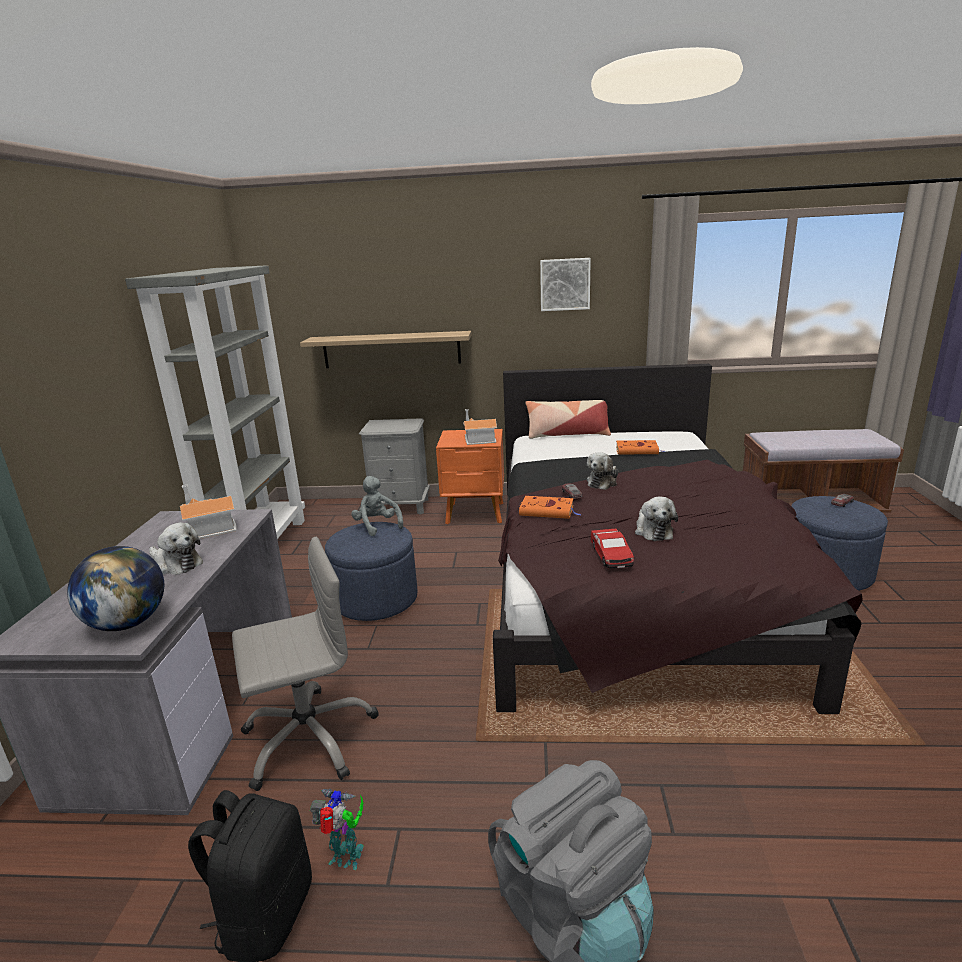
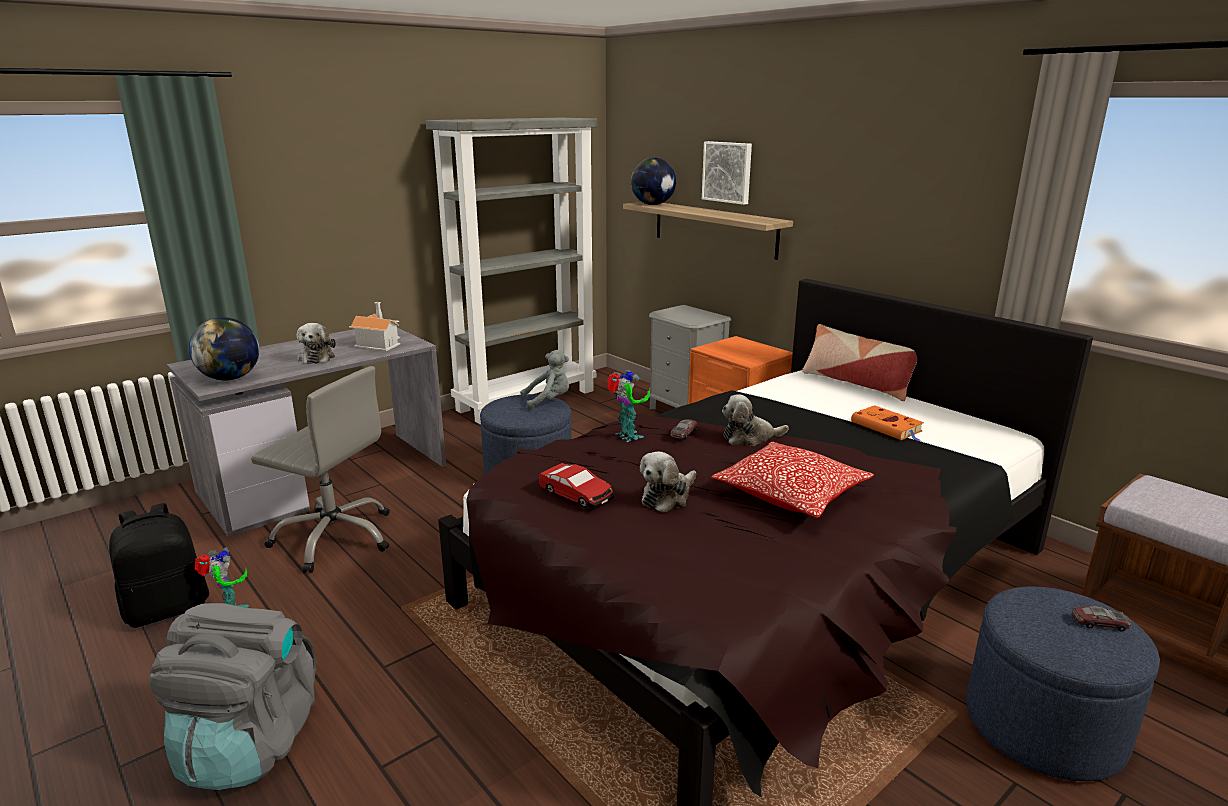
camera: 45 degrees right, 0 degrees up
grey plush toy [351,476,403,536] -> grey plush toy turned 60 degrees clockwise [520,350,569,410]
toy house [463,409,497,445] -> none
orange book [519,496,580,519] -> toy robot [606,370,650,442]
picture [540,258,591,311] -> picture moved to [702,141,752,205]
toy car [591,529,634,569] -> toy car turned 90 degrees counterclockwise [539,463,613,508]
none -> globe [631,158,676,205]
none -> pillow [711,442,874,518]

